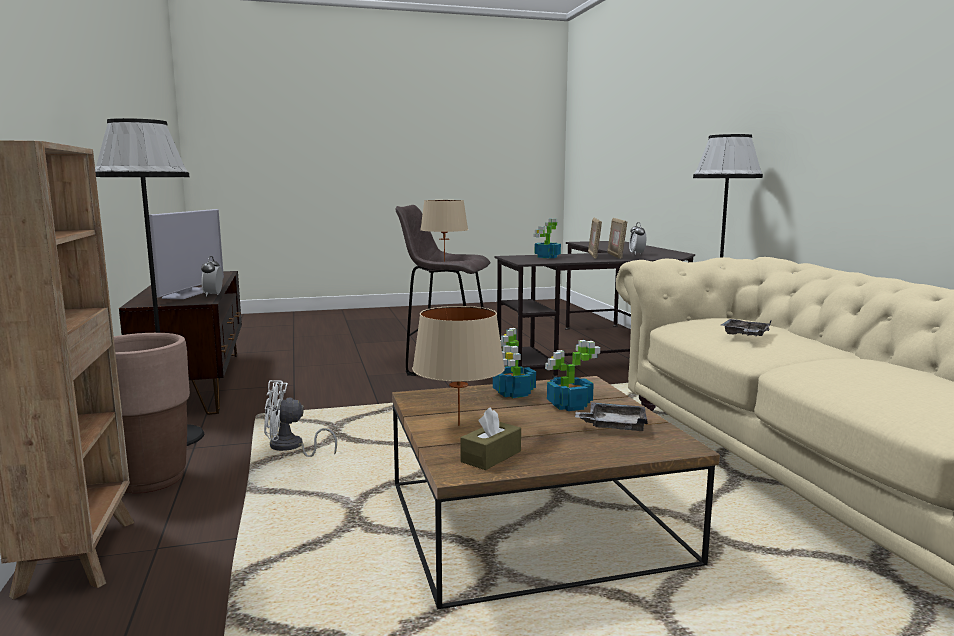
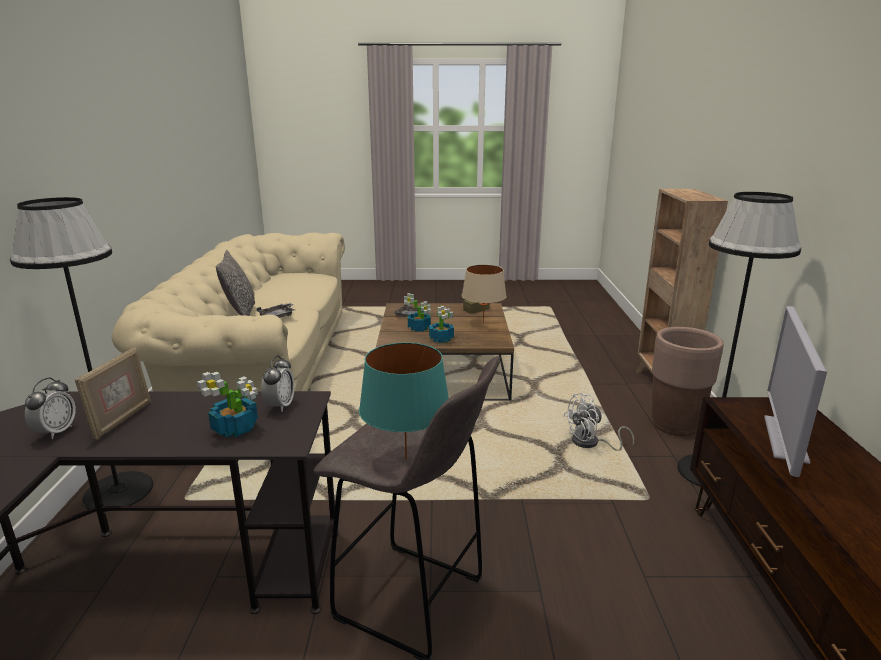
camera: 165 degrees left, 10 degrees up
alarm clock [201,256,223,297] -> alarm clock moved to [261,355,295,412]
white fan [264,380,337,457] -> white fan turned 150 degrees clockwise [563,393,634,451]
beige table lamp [420,200,468,262] -> turquoise table lamp [359,343,449,460]
picture frame [588,218,602,259] -> none
none -> pillow [216,250,255,316]

